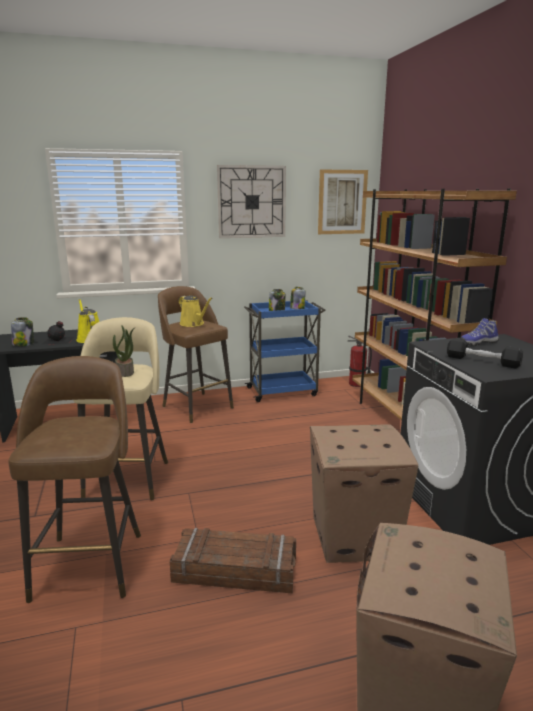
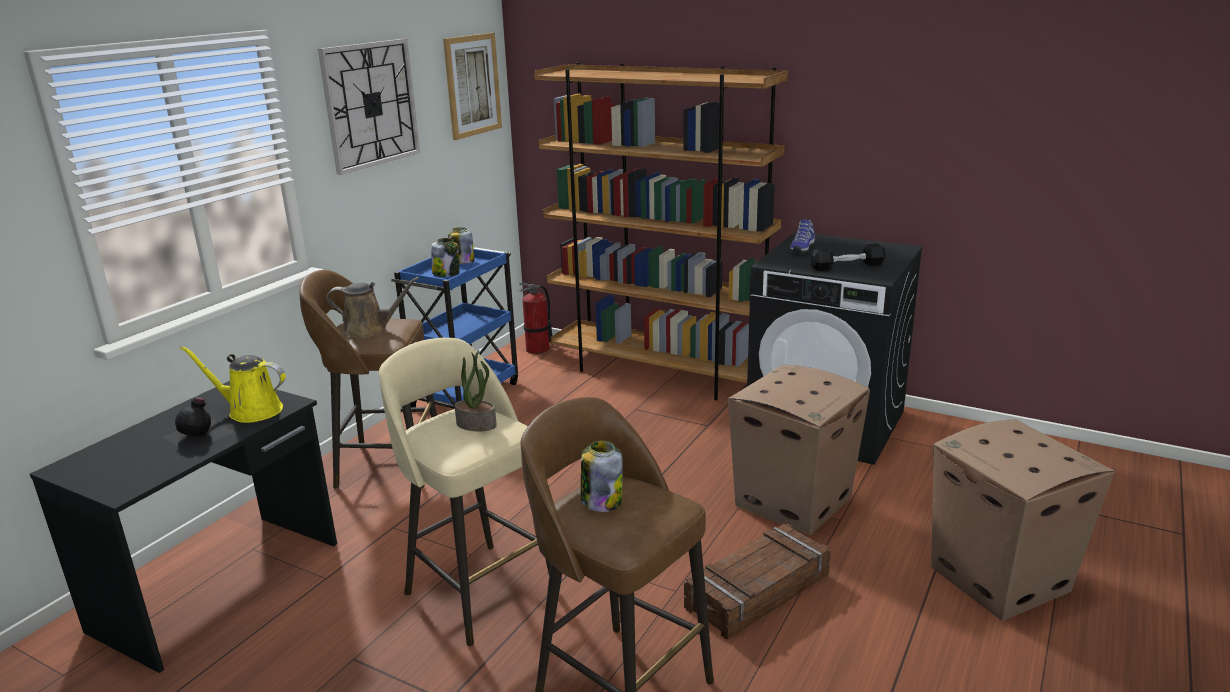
camera: 45 degrees left, 5 degrees up
jar [11,317,34,346] -> jar moved to [581,441,623,512]
yellow watering can [179,295,213,327] -> brown watering can [326,277,419,338]

